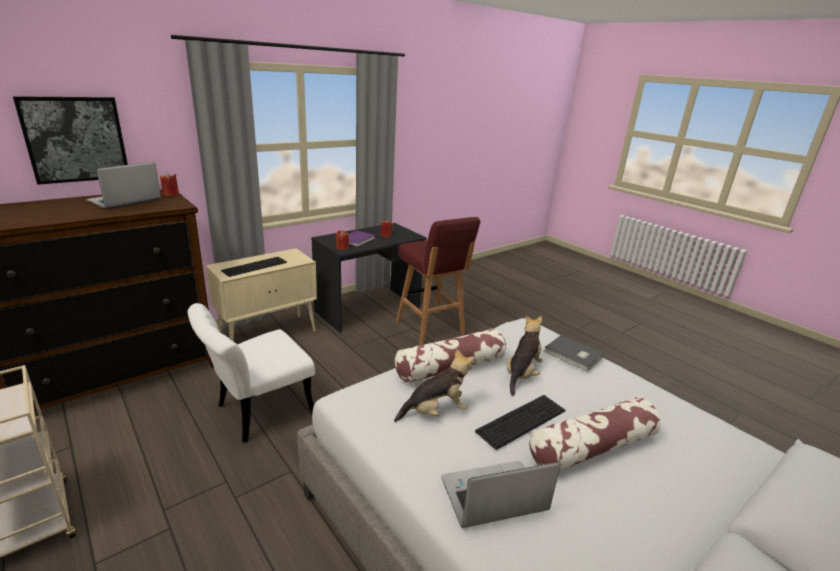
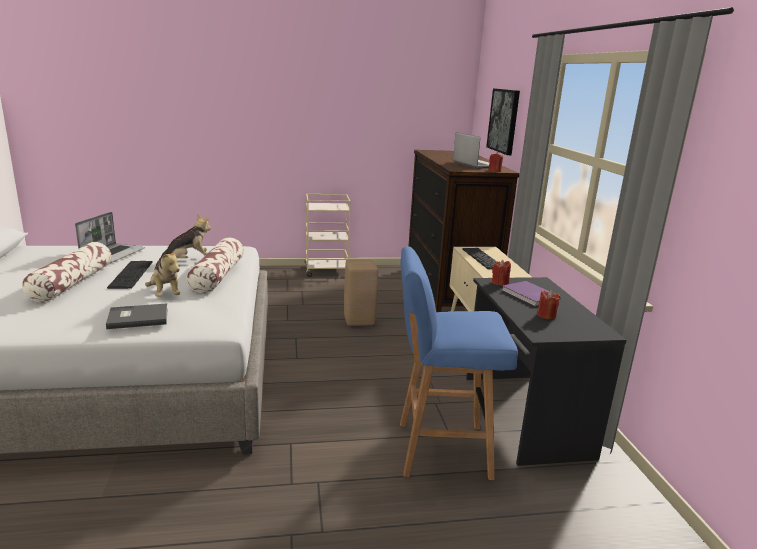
camera: 120 degrees right, 5 degrees down
white chair [188,303,315,443] -> beige stool [344,260,378,326]
plush toy [394,349,474,422] -> plush toy turned 135 degrees counterclockwise [156,214,211,266]
red stool [396,217,481,345] -> blue stool [400,246,518,480]

